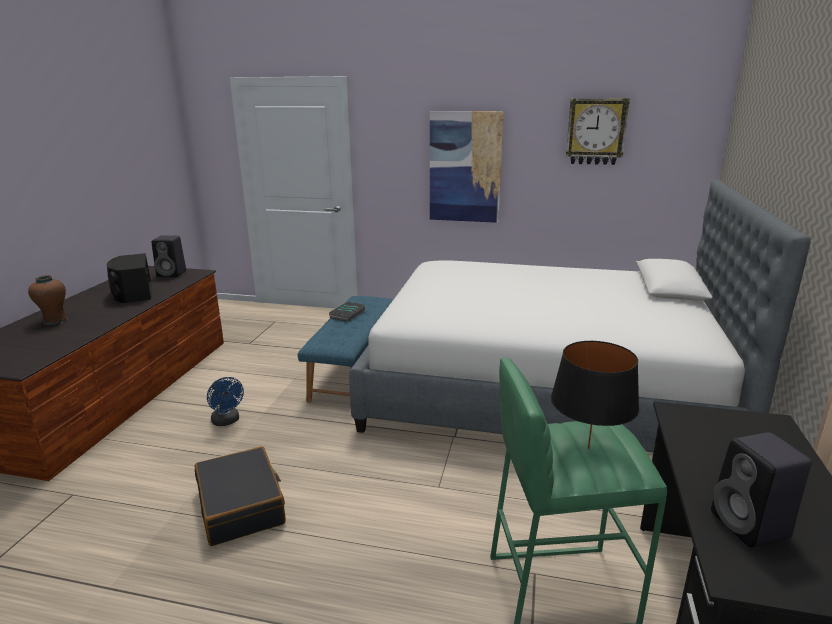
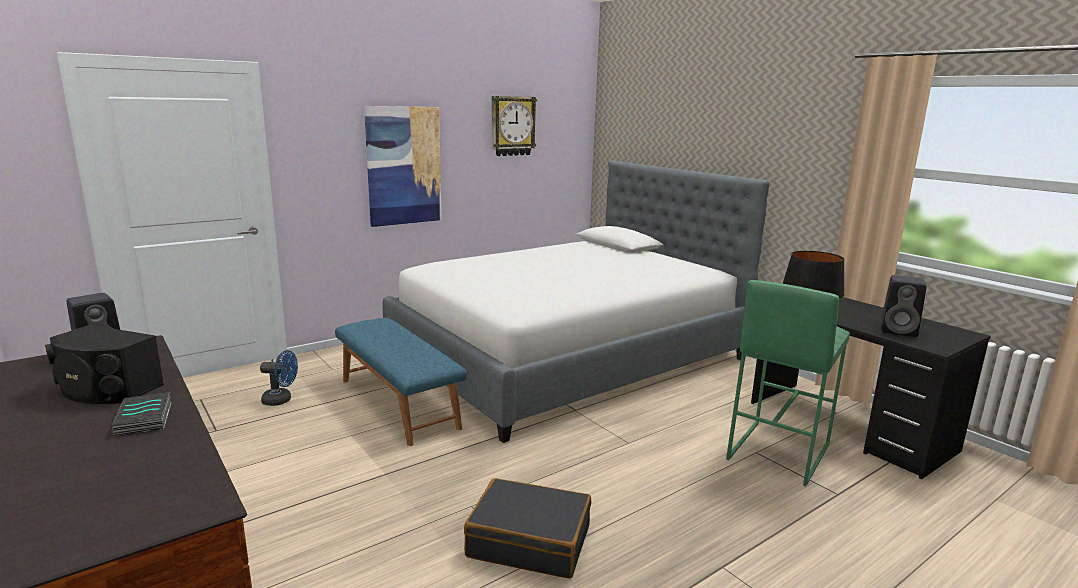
camera: 50 degrees left, 5 degrees down
brown vase [28,275,68,325] -> none
blue fan [207,377,244,426] -> blue fan moved to [260,350,298,406]
book [329,302,365,322] -> book moved to [111,392,172,437]

